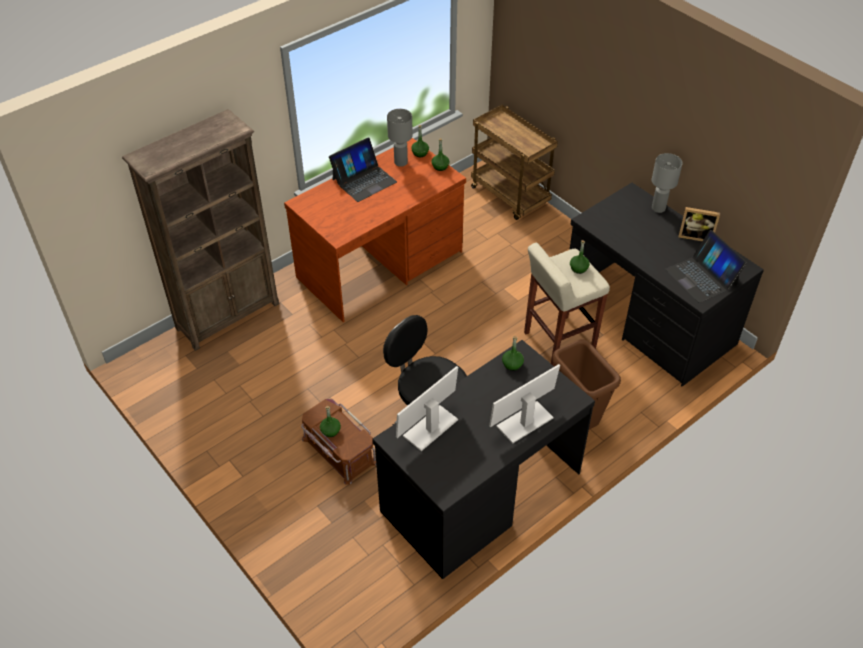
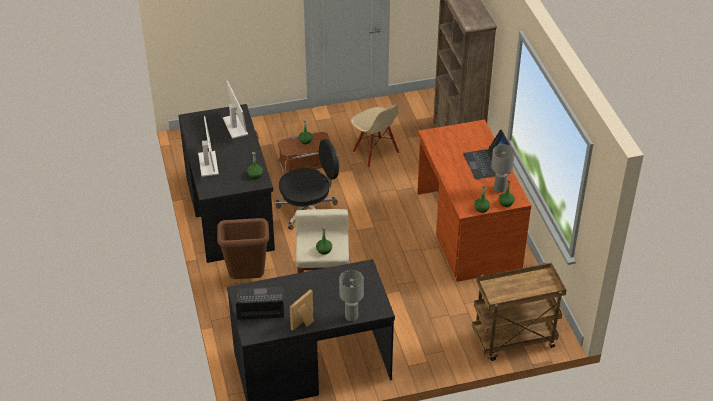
camera: 115 degrees right, 5 degrees down
none -> beige chair [351,104,399,168]

